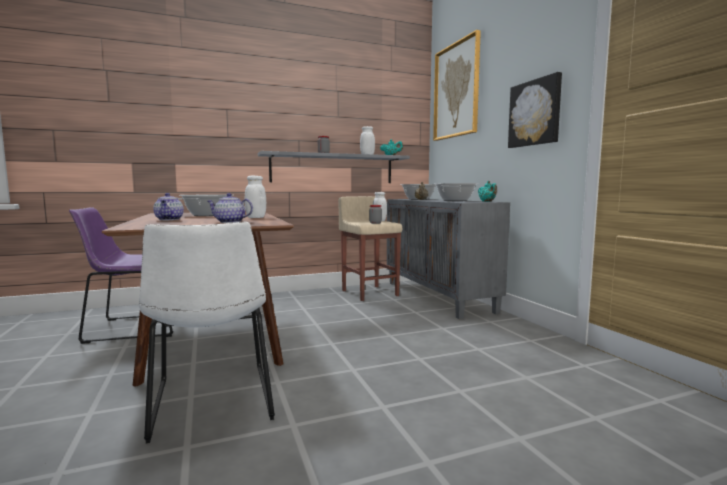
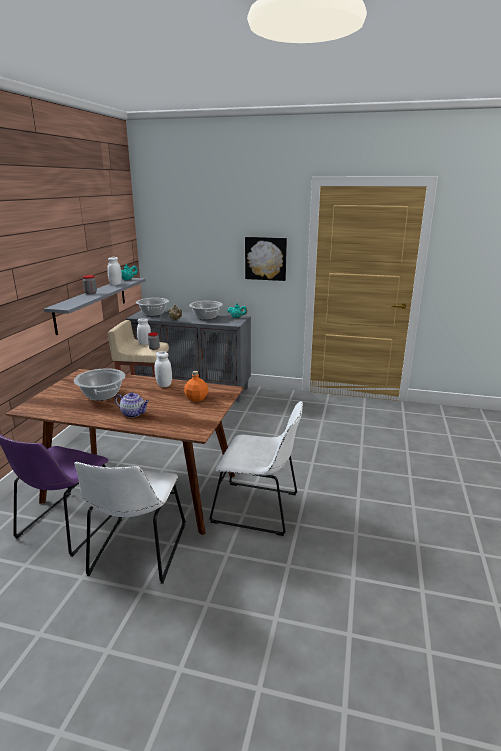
camera: 55 degrees left, 15 degrees up
teapot [207,193,253,223] -> orange bottle [184,371,208,402]
picture [433,30,481,141] -> none
none -> white chair [74,462,186,584]

